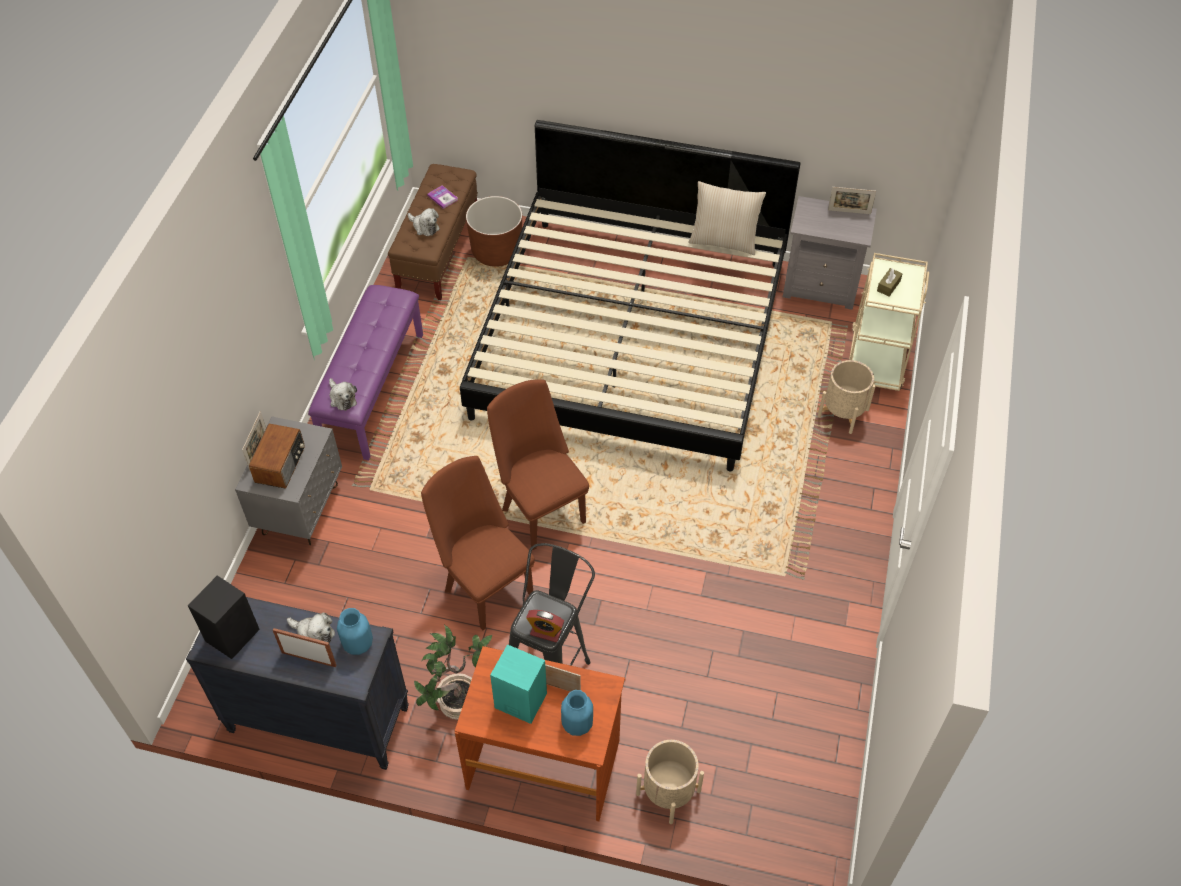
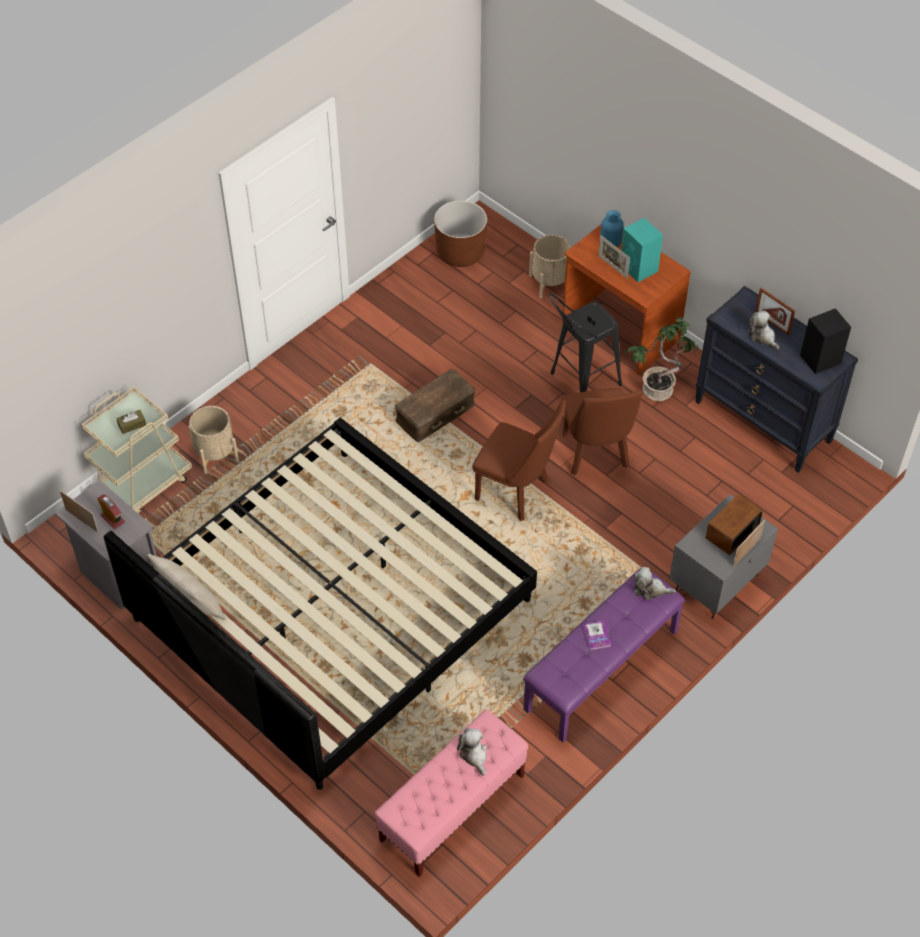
camera: 150 degrees left, 0 degrees up
plush toy [329,378,357,411] -> plush toy turned 75 degrees counterclockwise [633,567,676,600]
blue vase [337,608,373,655] -> none
brown bench [388,164,478,300] -> pink bench [375,709,528,877]
book [427,185,458,209] -> book moved to [583,620,612,651]
brown planter [466,196,522,267] -> brown planter moved to [434,200,487,267]
brown chair [487,379,589,550] -> brown chair turned 60 degrees counterclockwise [473,400,566,521]
alarm clock [526,610,564,643] -> alarm clock moved to [97,495,125,529]
none -> brown storage box [395,369,475,442]

